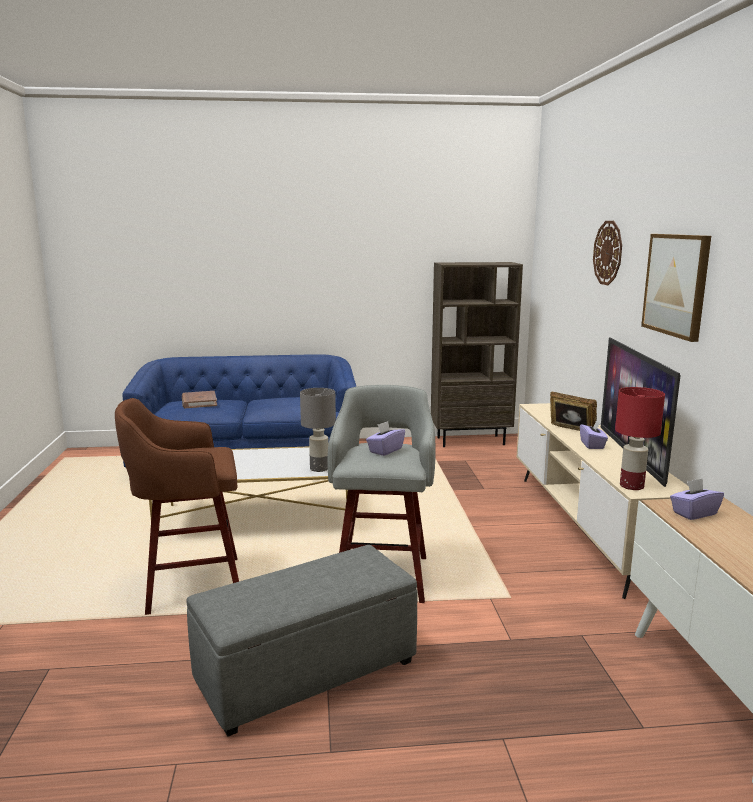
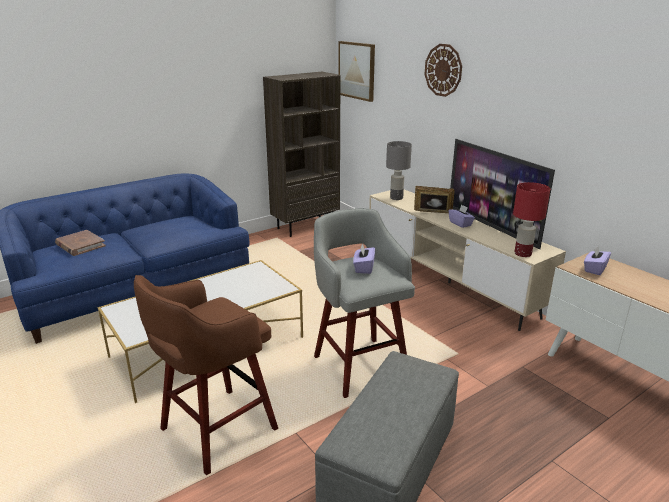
camera: 30 degrees left, 10 degrees up
grey table lamp [300,388,336,472] -> grey table lamp moved to [386,141,412,200]
picture [641,234,711,342] -> picture moved to [338,41,375,102]

